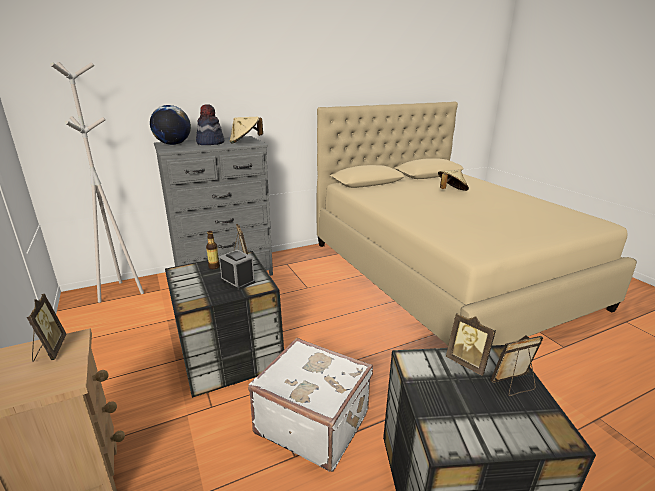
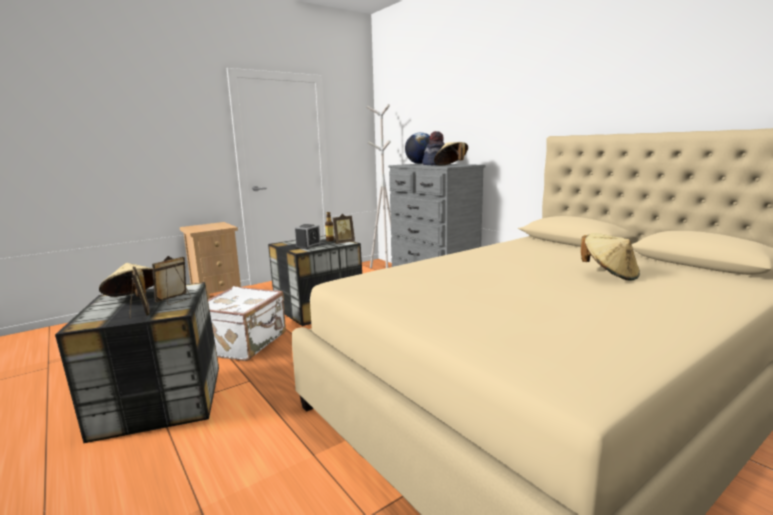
camera: 80 degrees right, 10 degrees down
picture frame [27,294,66,362] -> none
none -> beige hat [99,263,154,297]

